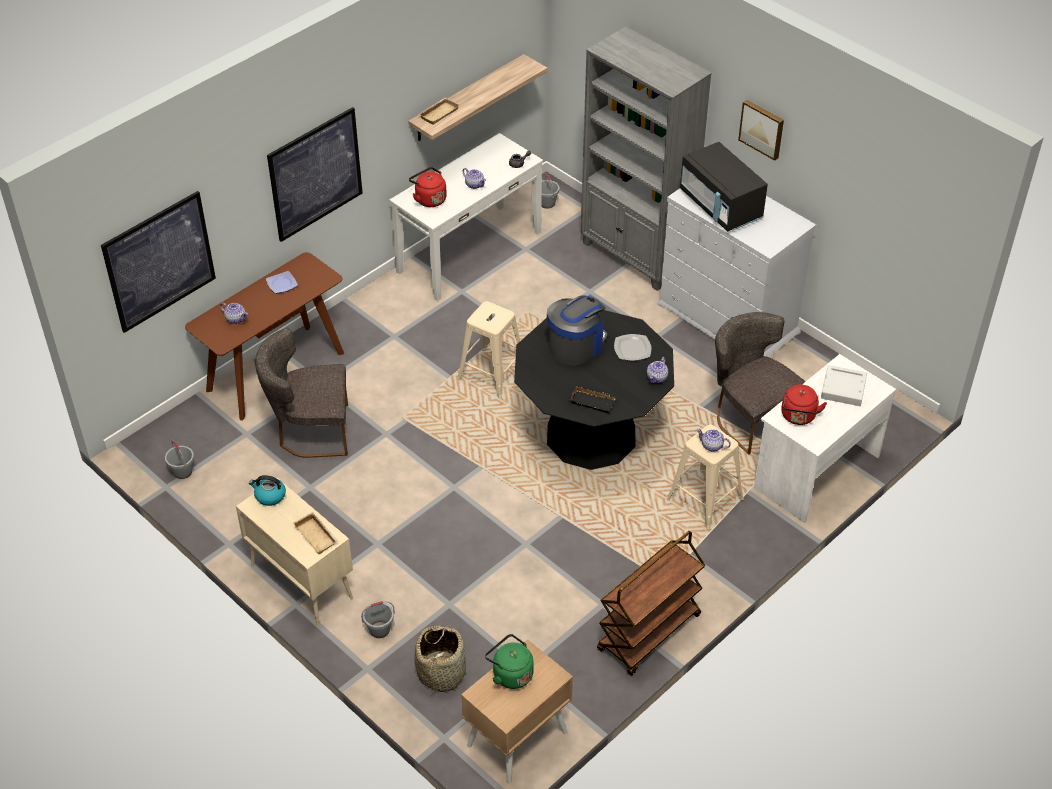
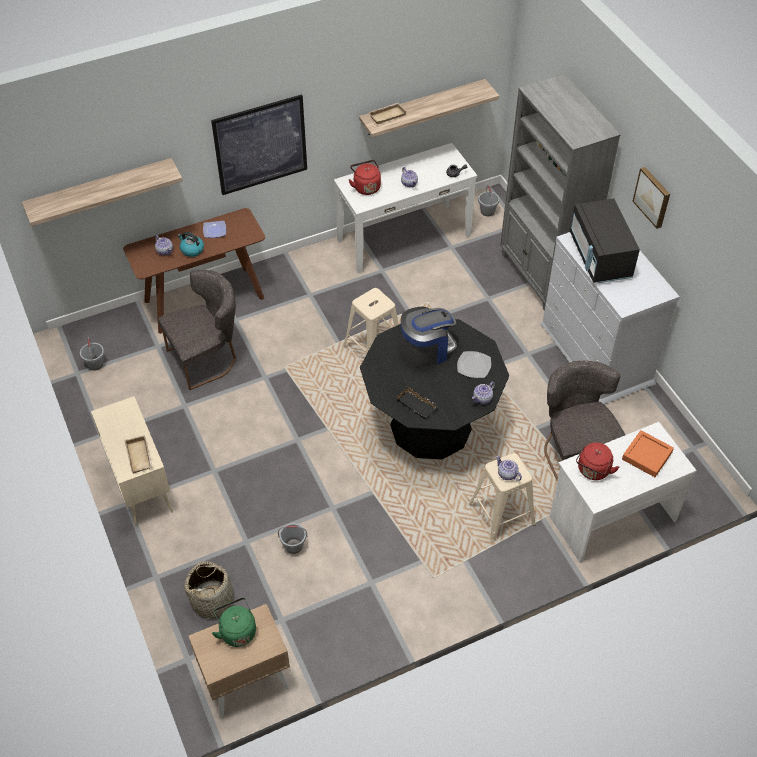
camera: 20 degrees right, 5 degrees up
picture [101,191,216,333] -> shelf [22,158,183,226]
kettle [249,475,286,506] -> kettle moved to [178,232,204,257]
grey chair [254,328,348,458] -> grey chair turned 135 degrees clockwise [158,270,236,390]
grey bucket [361,601,395,638] -> grey bucket moved to [278,523,307,554]
brown cart [597,531,705,676] -> none
grey tray [821,365,867,406] -> orange tray [622,430,674,477]

